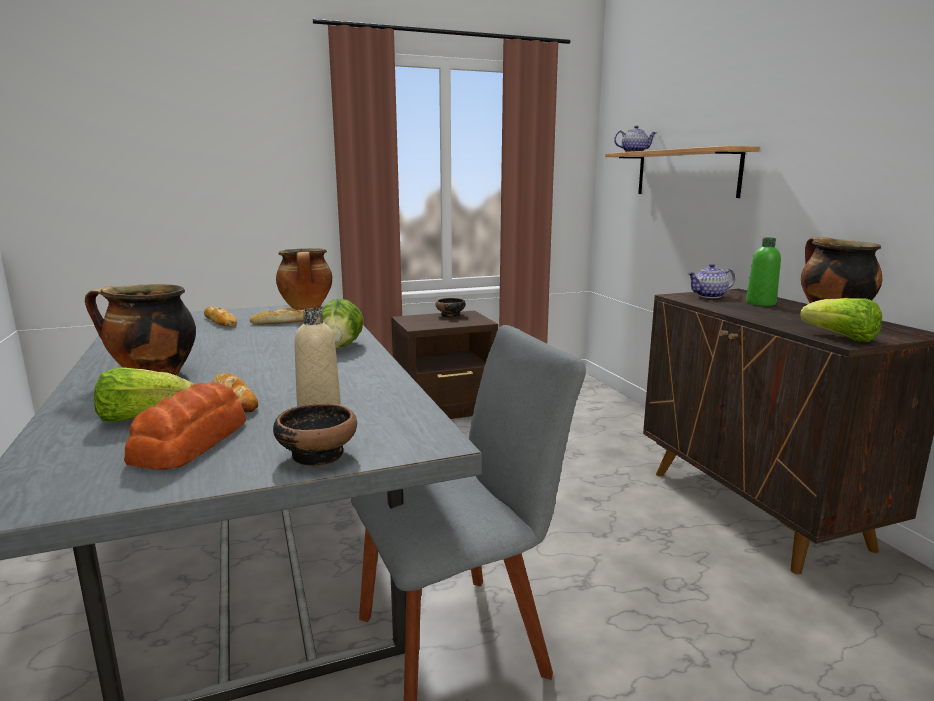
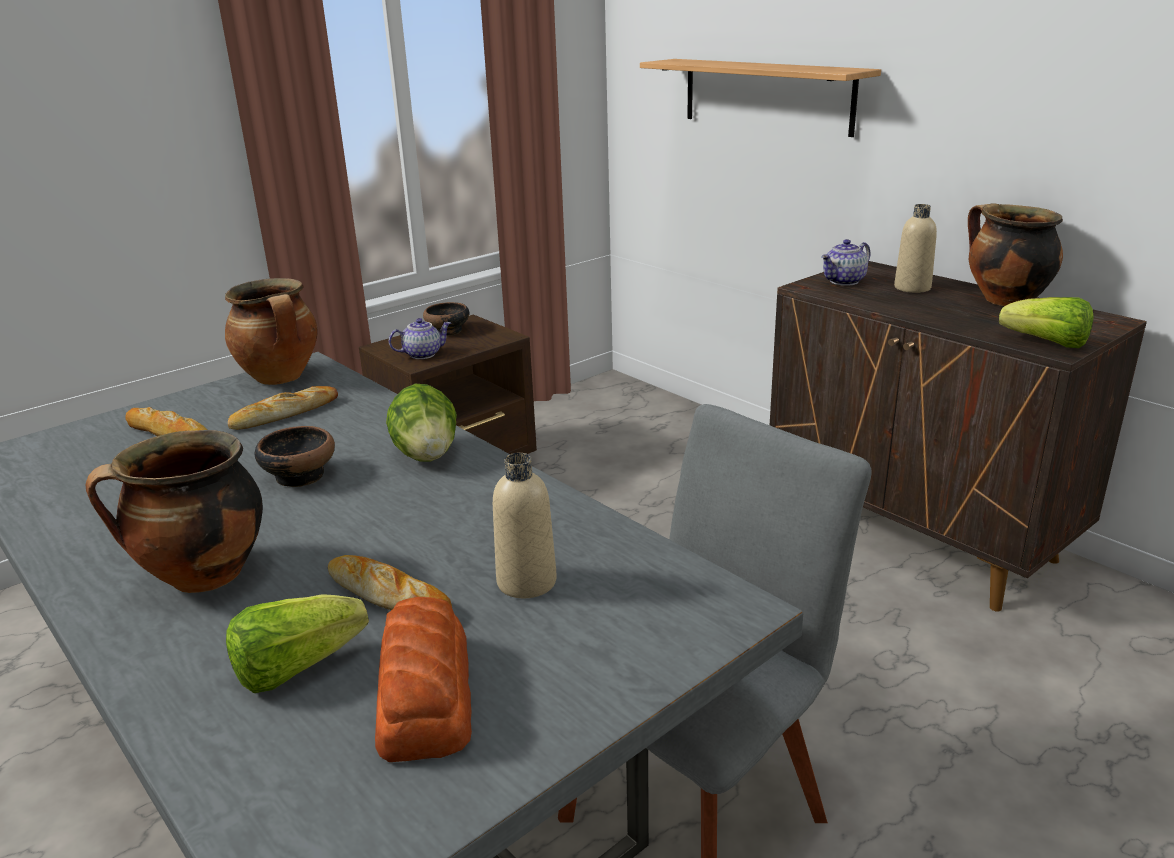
camera: 20 degrees left, 10 degrees up
bowl [273,403,357,466] -> bowl moved to [255,426,335,487]
teapot [614,126,656,152] -> teapot moved to [389,318,451,359]
green bottle [746,238,781,306] -> beige bottle [894,204,937,293]

